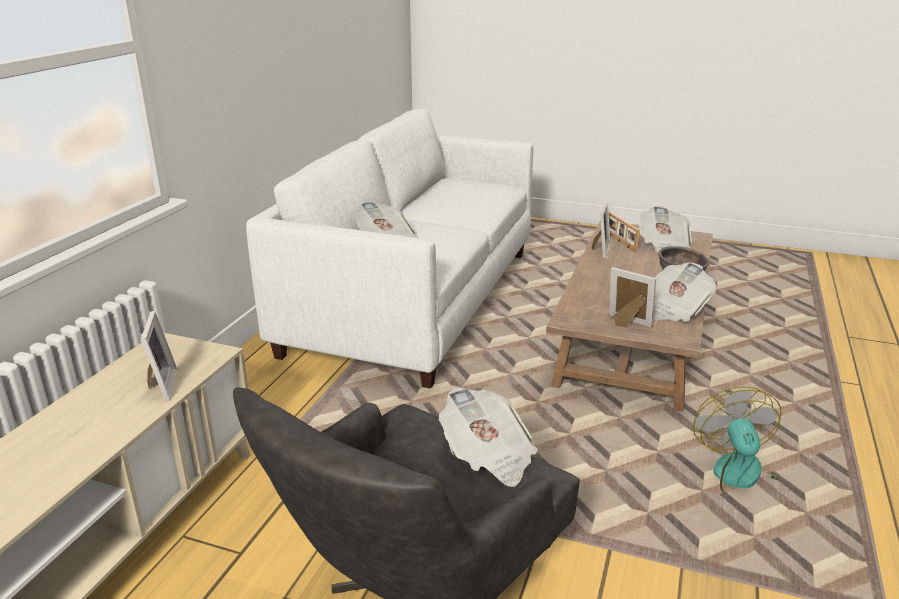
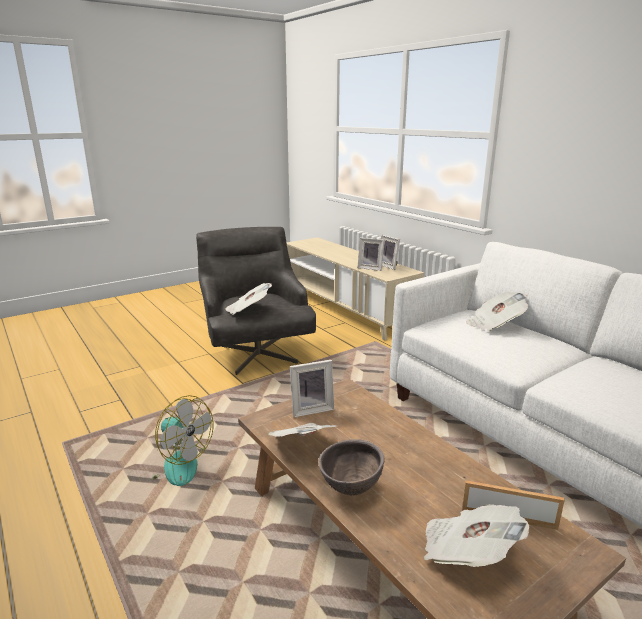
camera: 125 degrees right, 5 degrees down
picture frame [592,202,610,258] -> picture frame moved to [381,235,400,270]

